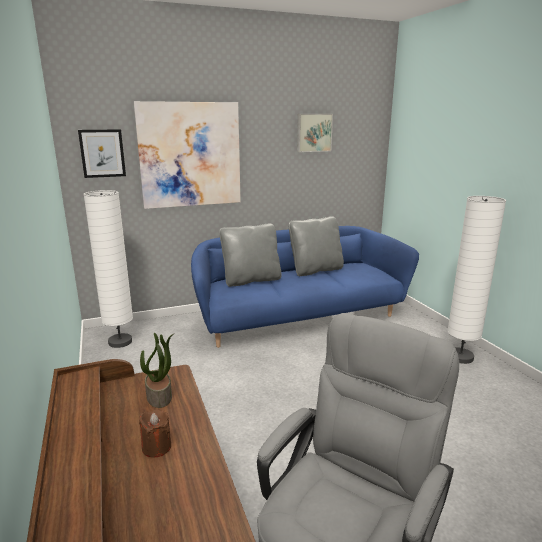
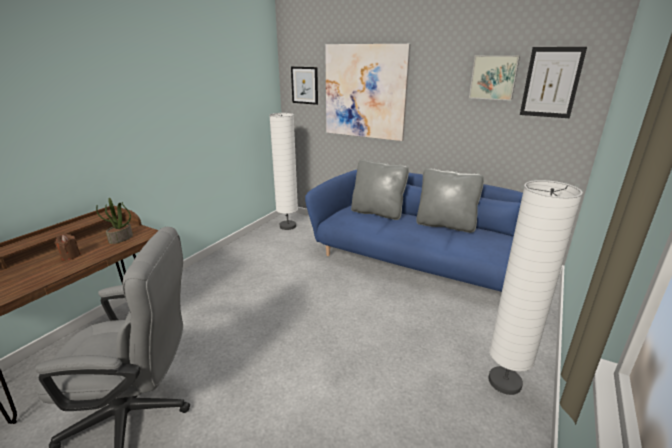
camera: 50 degrees right, 5 degrees up
none -> picture [520,47,587,118]

